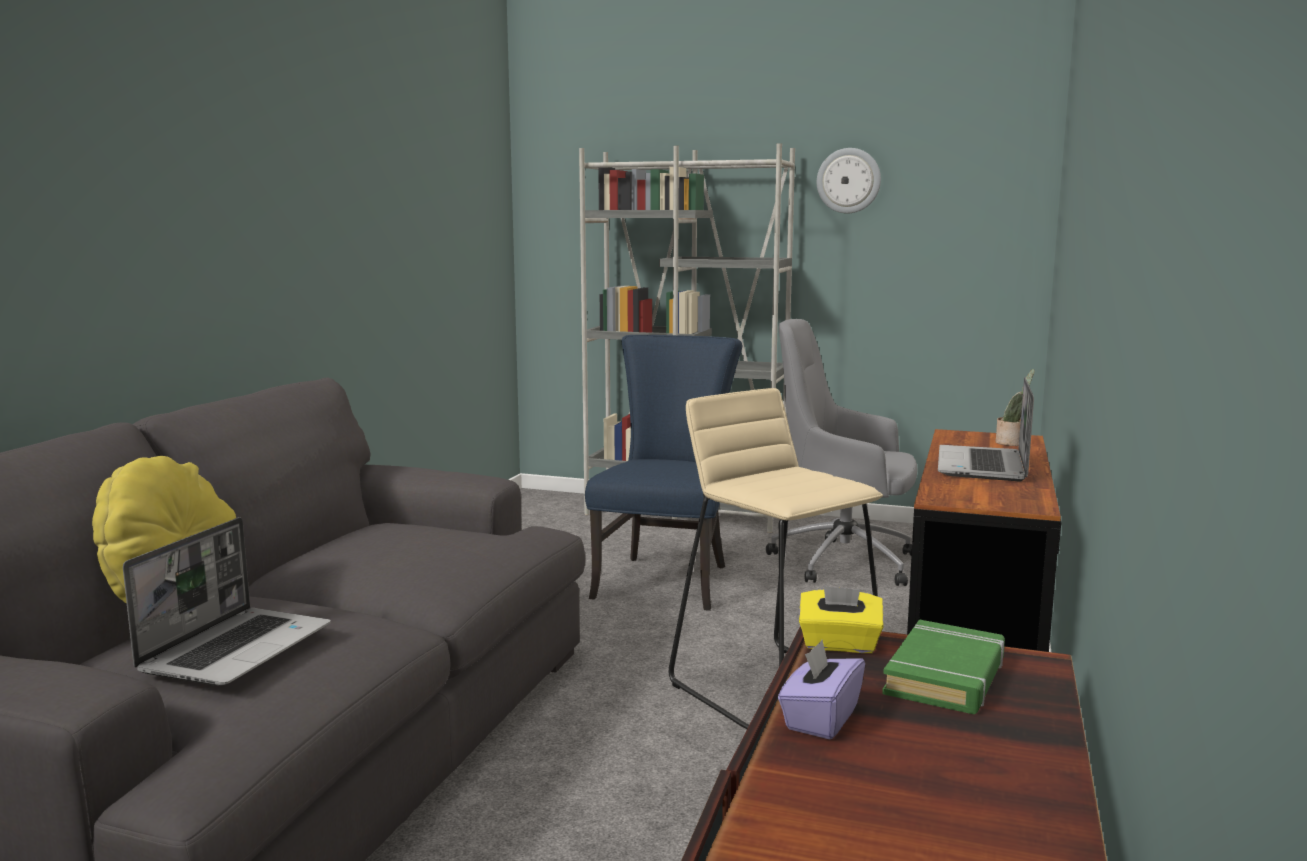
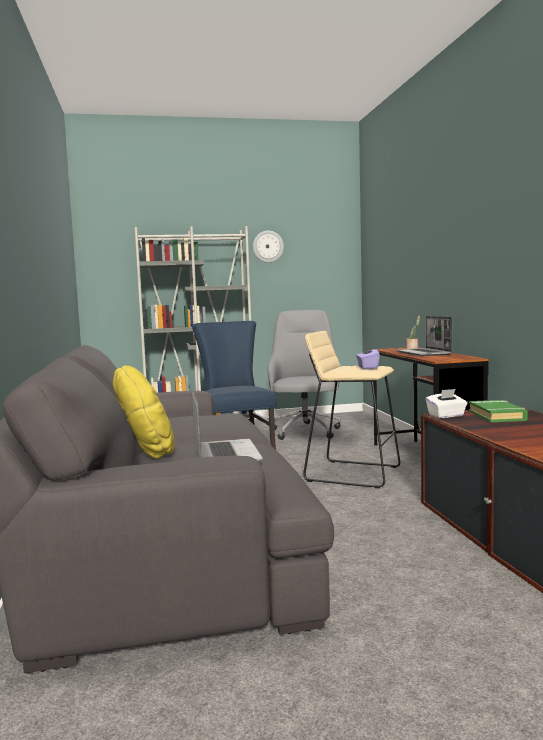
camera: 30 degrees left, 5 degrees down
grey office chair [766,319,917,586] -> grey office chair turned 105 degrees clockwise [268,310,341,440]
purple tissue box [778,640,865,740] -> purple tissue box moved to [356,345,380,369]
yellow tissue box [799,586,884,653] -> white tissue box [426,389,467,418]

